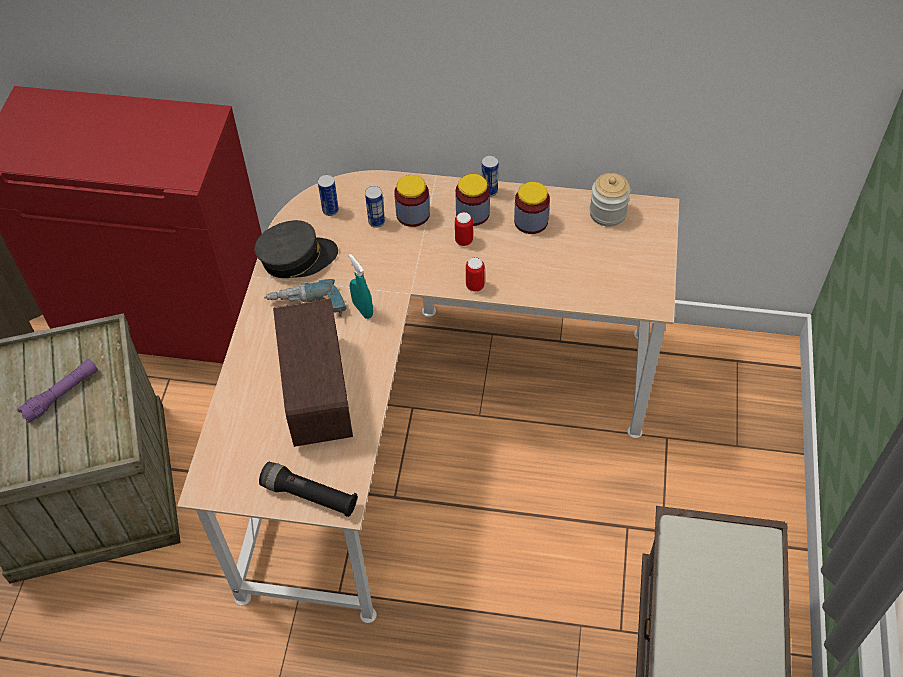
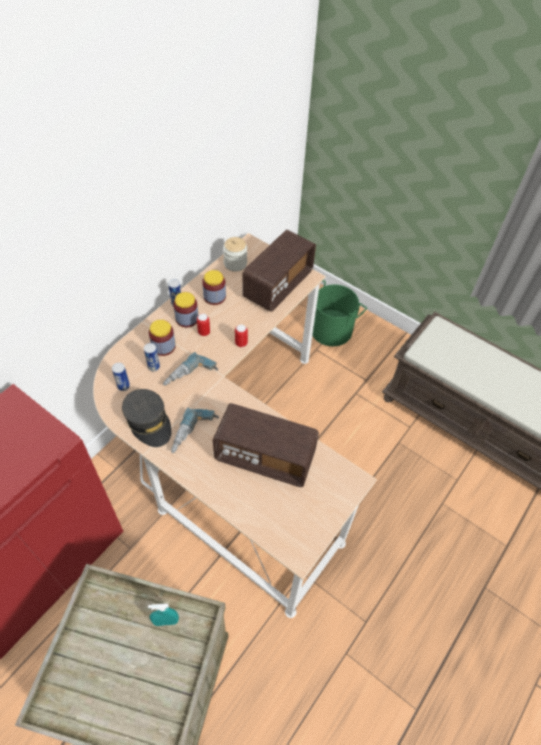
camera: 65 degrees left, 0 degrees up
purple flashlight [17,359,98,423] -> none
grey cap [254,220,338,278] -> grey cap turned 135 degrees clockwise [122,389,171,447]
black flashlight [259,462,358,517] -> none
turquoise spray bottle [349,254,373,319] -> turquoise spray bottle moved to [148,604,179,626]
none -> power drill [163,352,218,385]
none -> radio [242,230,316,312]
none -> green bucket [312,280,367,346]

